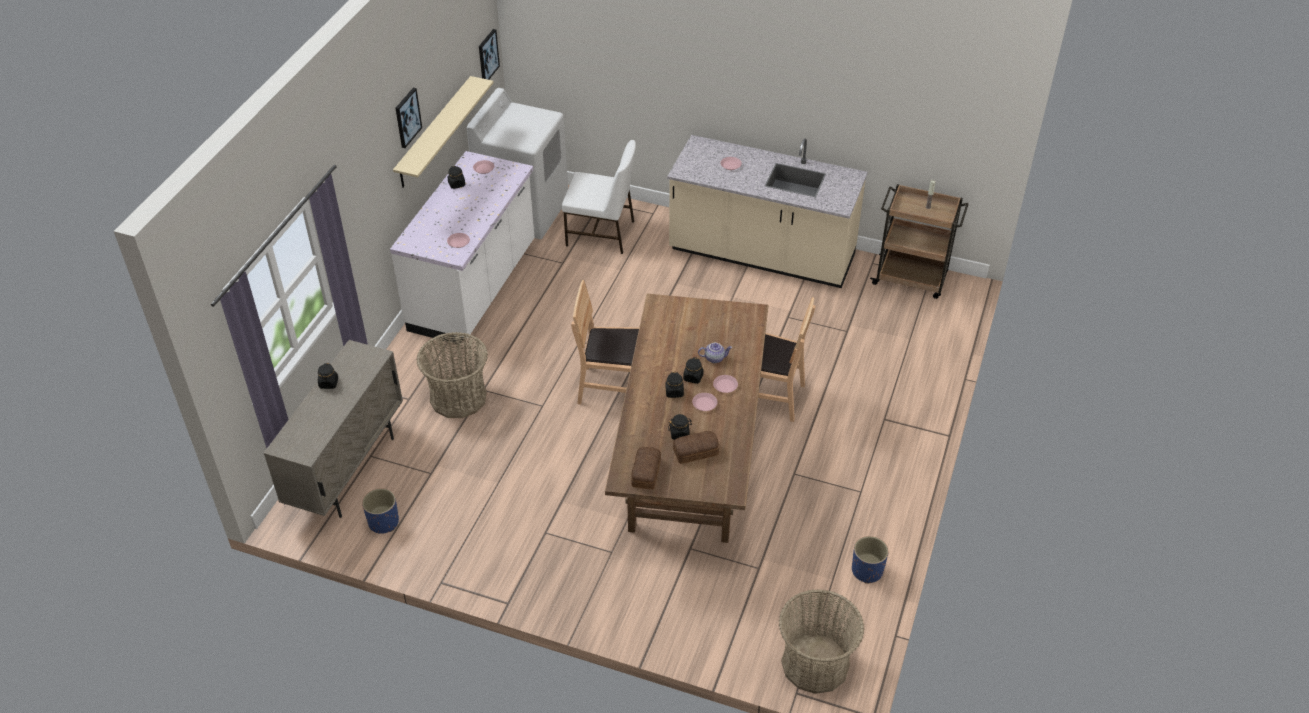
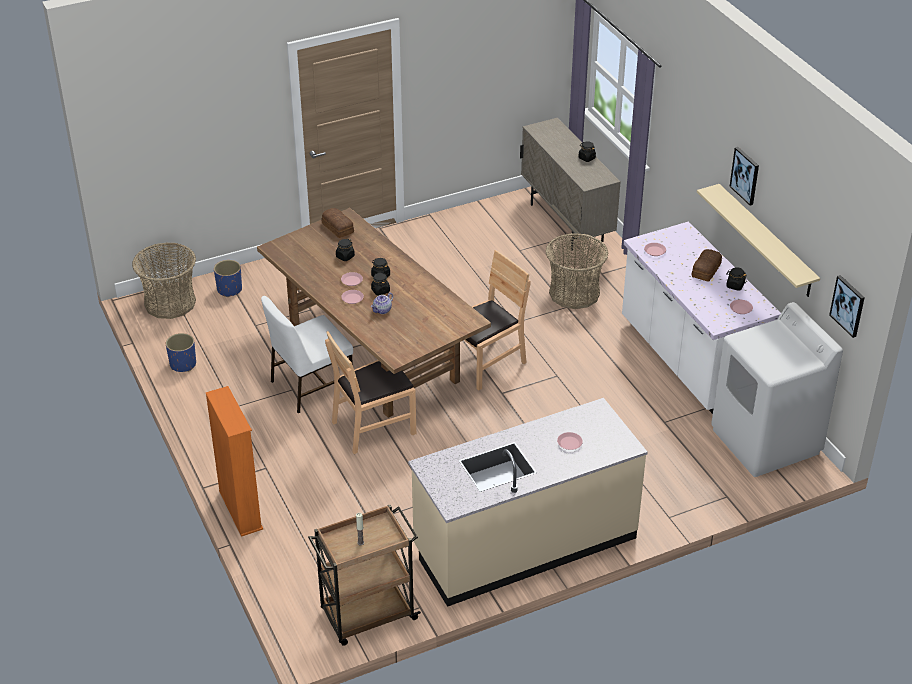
camera: 135 degrees right, 5 degrees down
blue planter [362,488,399,534] -> blue planter moved to [214,260,242,297]
white chair [562,140,636,254] -> white chair moved to [261,296,353,413]
bread [673,431,719,464] -> bread moved to [692,249,722,281]
none -> orange bookcase [206,386,263,537]

